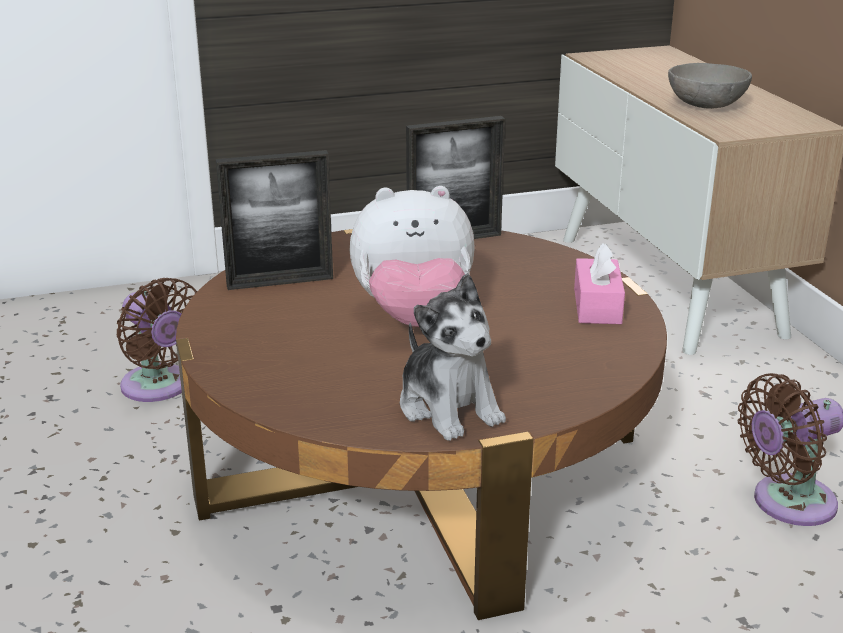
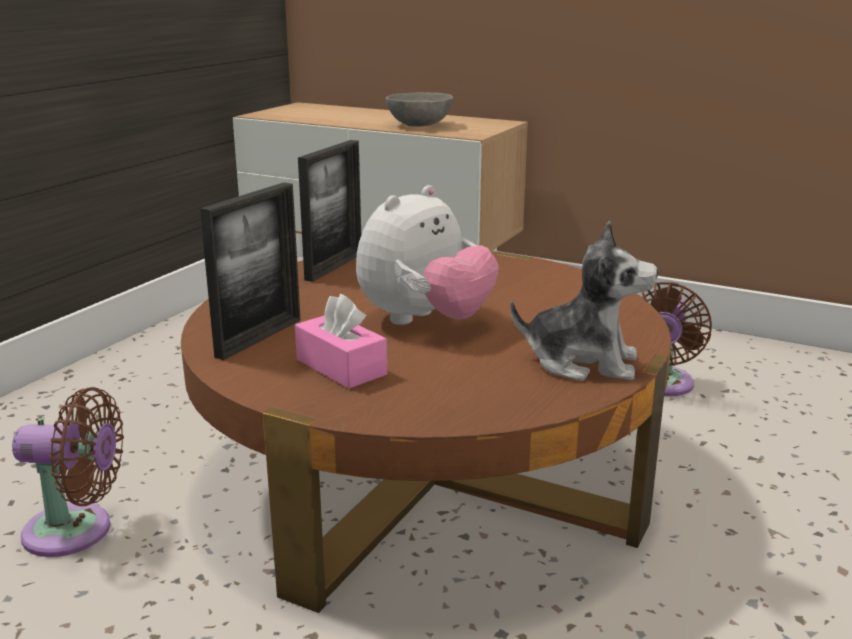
camera: 45 degrees left, 5 degrees down
pink tissue box [574,243,625,324] -> pink tissue box moved to [295,294,387,389]

